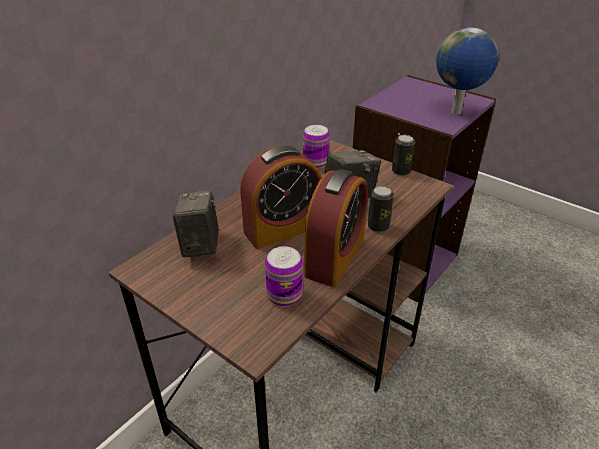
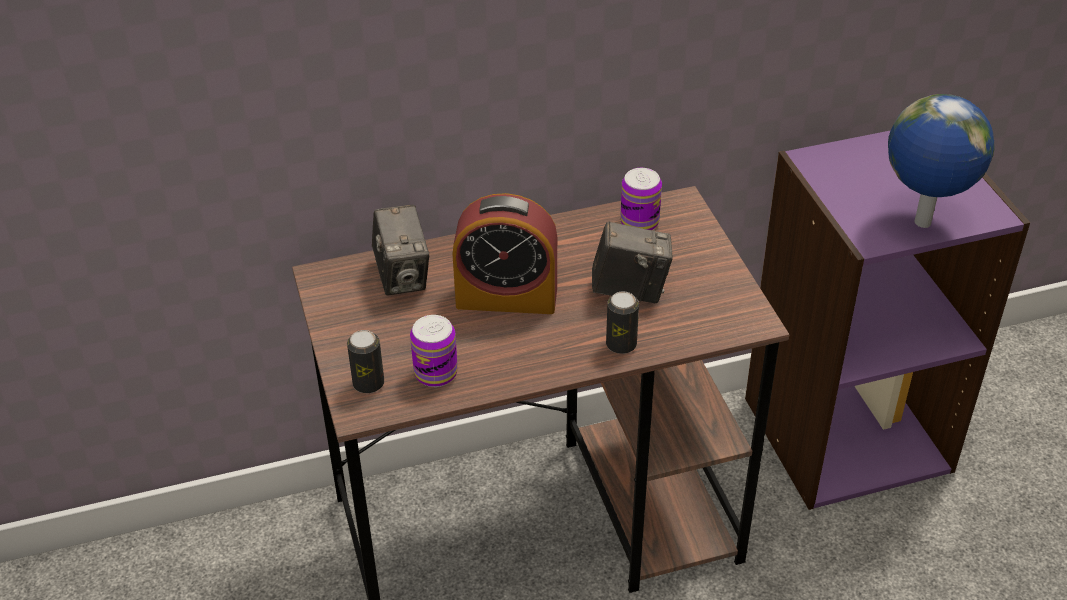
camera: 35 degrees right, 5 degrees up
camera [173,190,219,257] -> camera turned 135 degrees clockwise [372,205,429,295]
alarm clock [304,169,368,287] -> none
can [392,135,415,176] -> can moved to [347,330,384,393]

